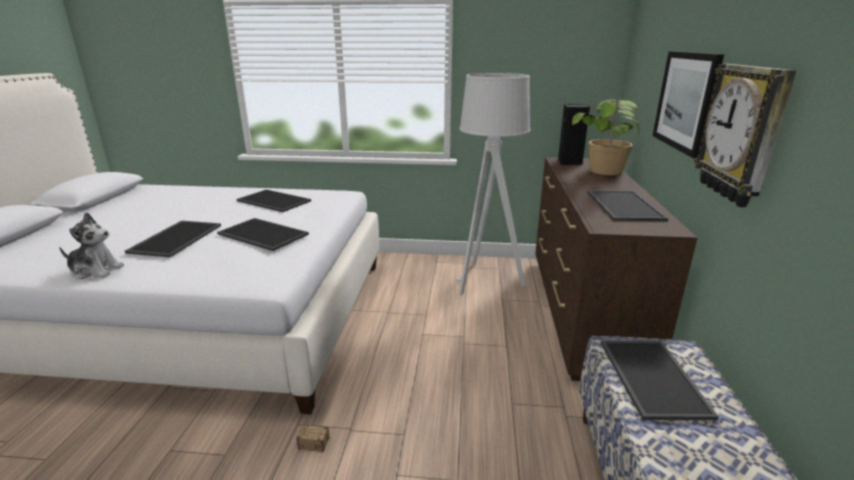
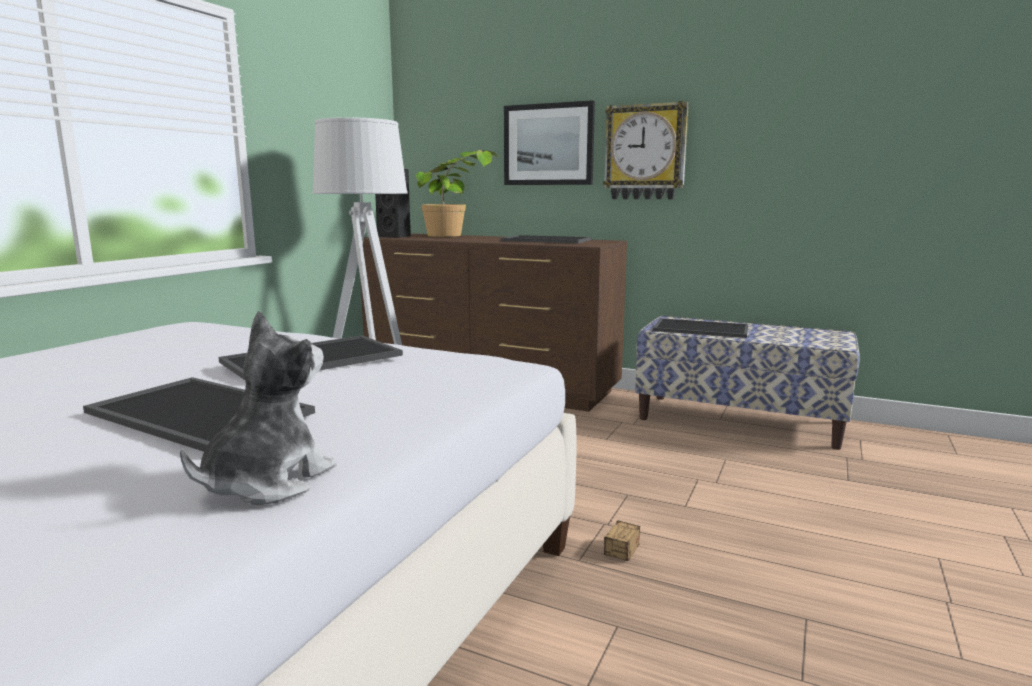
camera: 70 degrees left, 10 degrees down
tray [237,189,311,212] -> none

